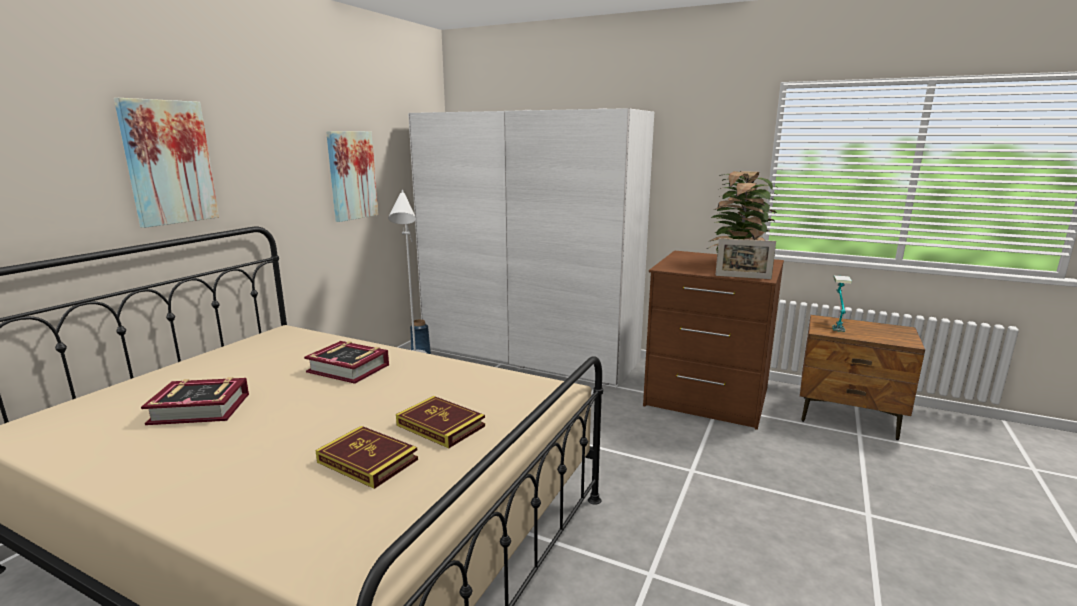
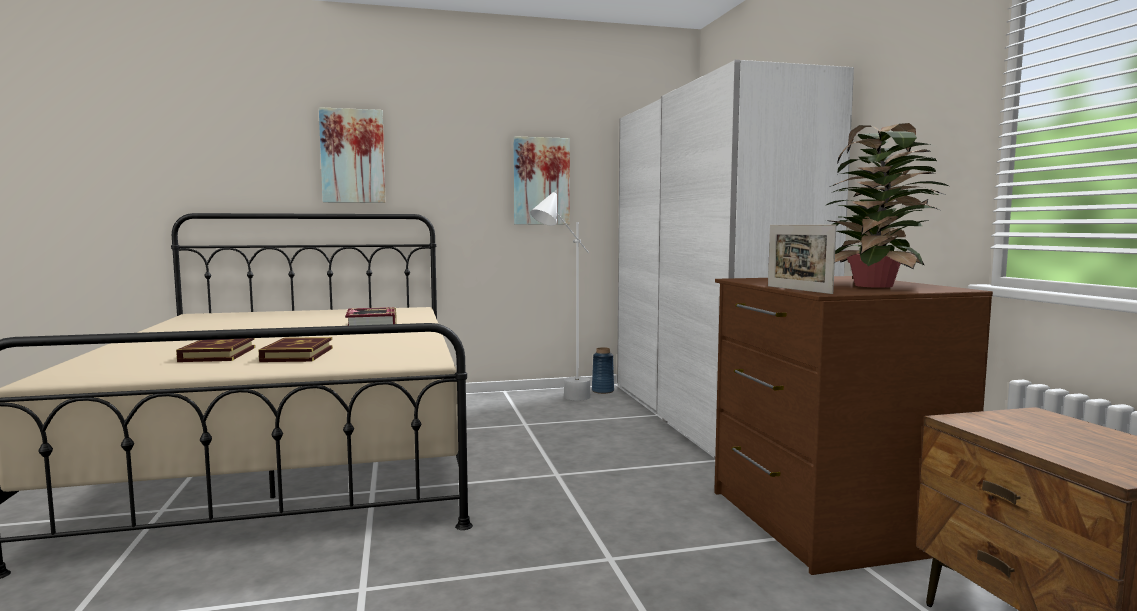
camera: 50 degrees right, 10 degrees down
book [141,377,249,425] -> none
table lamp [832,275,852,332] -> none

